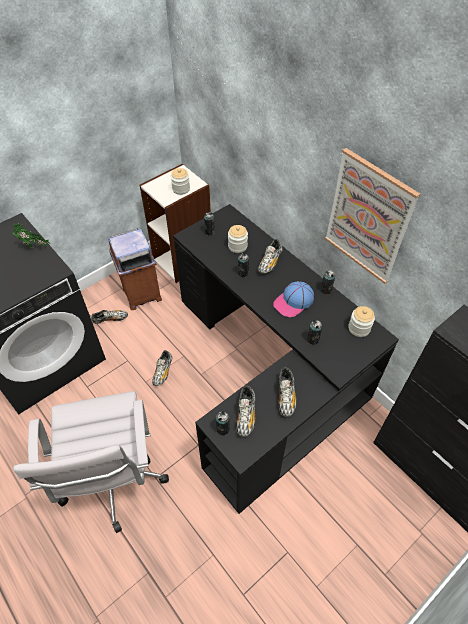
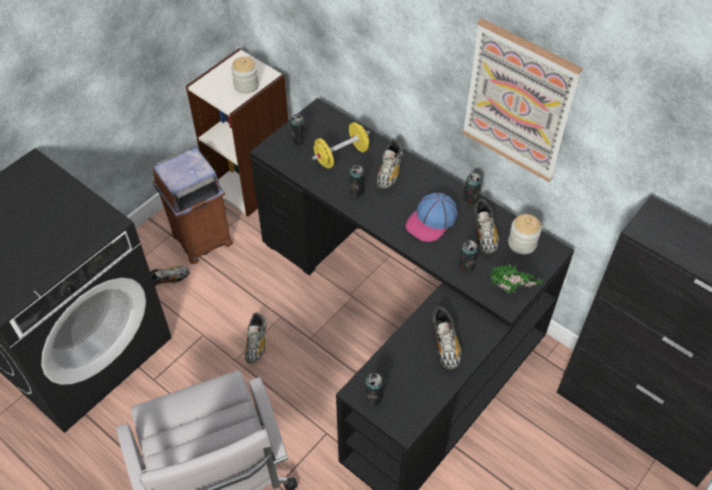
camera: 10 degrees left, 0 degrees up
potted plant [12,223,51,249] -> potted plant moved to [490,264,543,294]
jar [228,225,248,253] -> yellow dumbbell [312,122,370,169]
shoe [236,385,255,437] -> shoe moved to [474,199,499,254]

